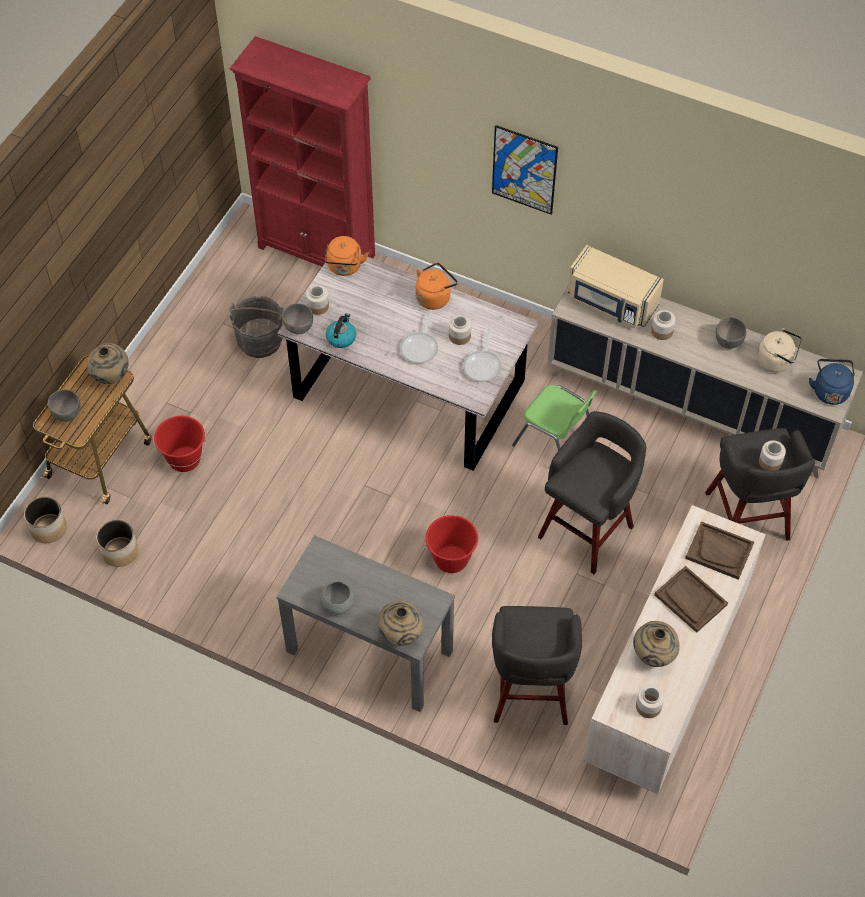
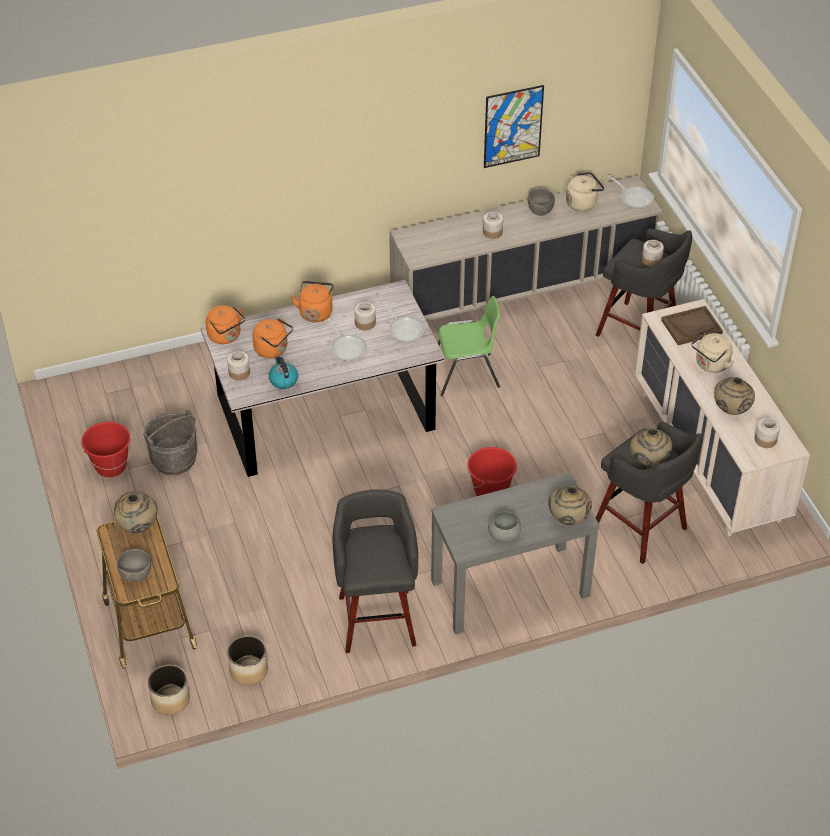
camera: 45 degrees left, 10 degrees down
red bucket [153,415,206,472] -> red bucket moved to [81,422,132,477]
red bookcase [230,36,375,266] -> none
grey bowl [282,303,313,334] -> none
picture [492,125,558,215] -> picture moved to [484,85,544,168]
grey stool [538,411,647,574] -> grey stool moved to [333,489,418,653]
beige microwave [568,245,664,329] -> none
brown tray [654,566,728,633] -> beige kettle [692,333,734,373]
blue kettle [809,359,855,405] -> frying pan [608,175,654,209]
none -> orange kettle [252,318,293,358]
none -> beige vase [630,428,672,466]

